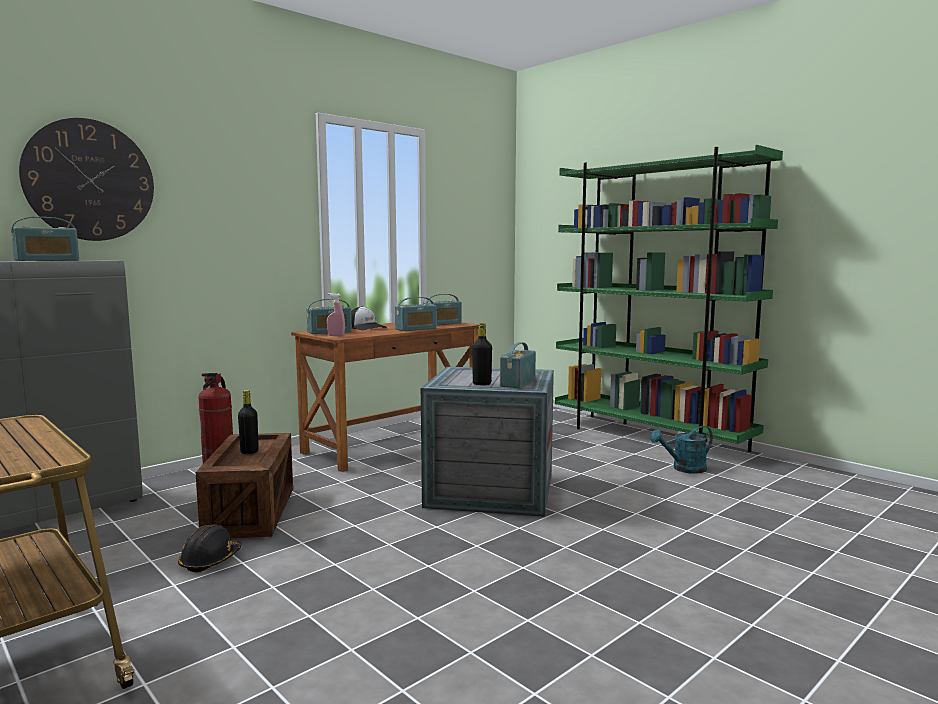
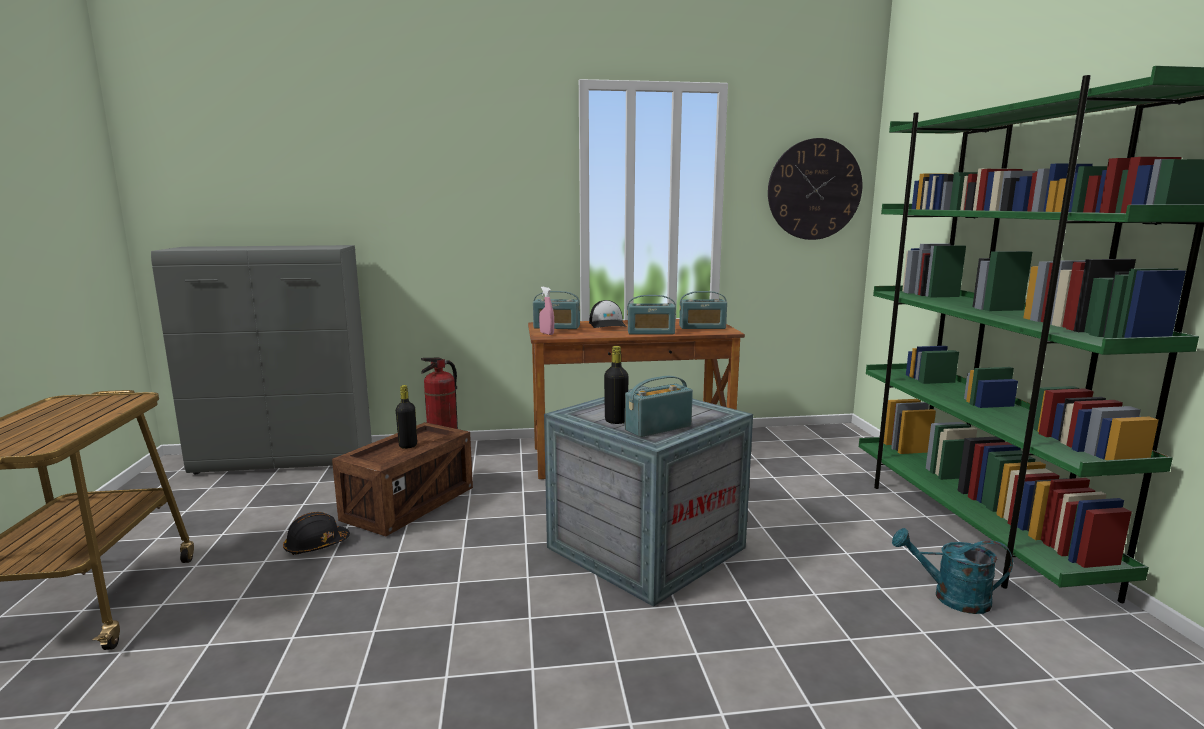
camera: 35 degrees right, 5 degrees up
radio [11,217,79,261] -> none
wall clock [19,118,154,241] -> wall clock moved to [768,138,862,240]

